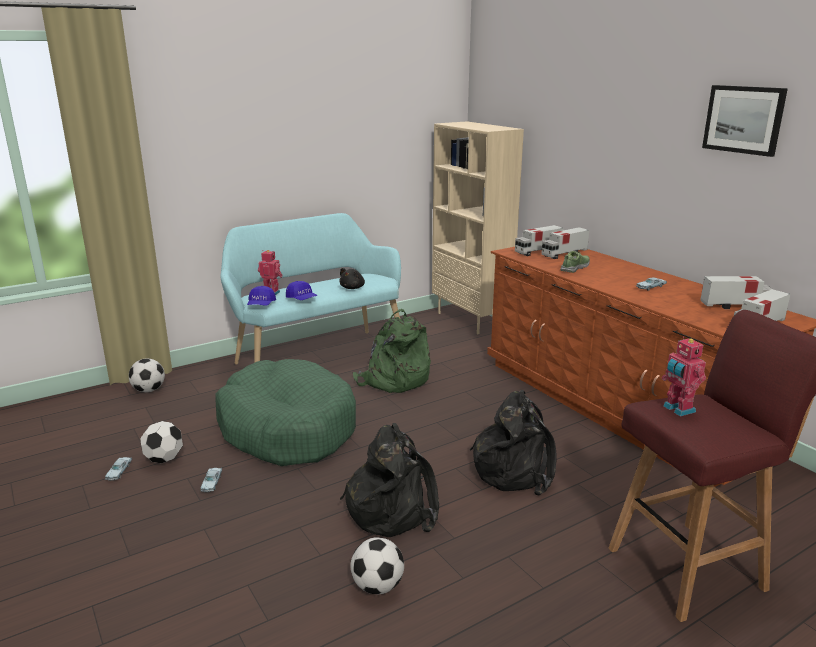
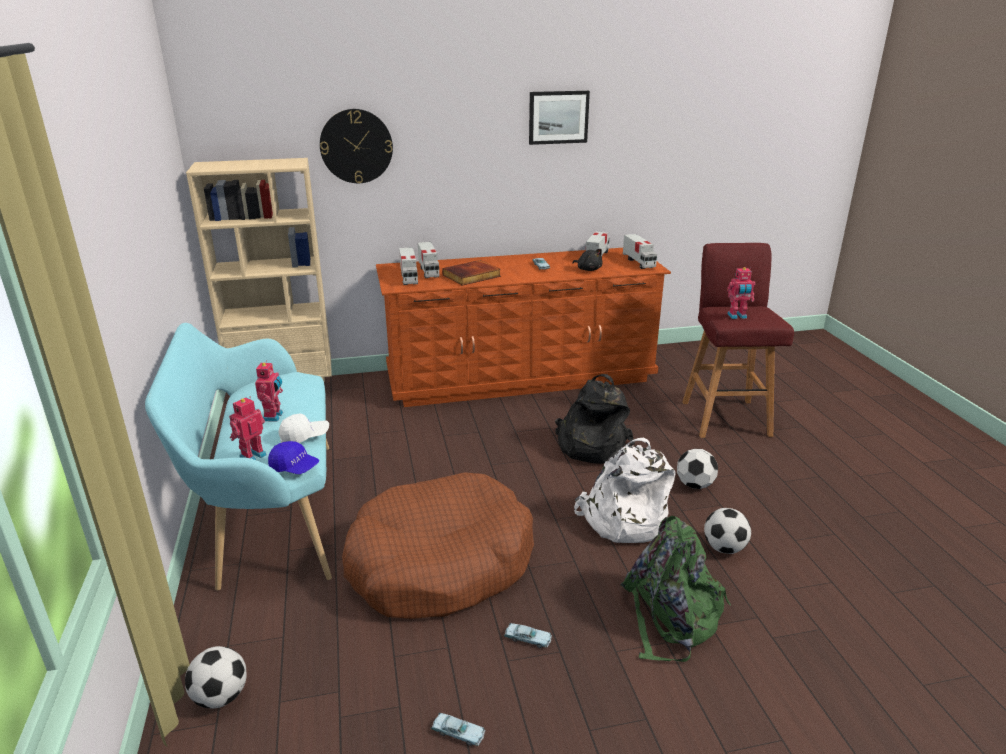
camera: 70 degrees left, 5 degrees up
football [140,421,183,463] -> football moved to [677,449,718,489]
green dog bed [215,359,356,466] -> brown dog bed [342,472,534,619]
blue cap [286,281,318,300] -> white cap [278,413,329,443]
black plush toy [339,268,365,289] -> black plush toy moved to [573,249,603,271]
black backpack [340,423,439,537] -> white backpack [574,438,675,543]
green backpack [353,309,431,393] -> green backpack moved to [620,516,731,662]
shoe [560,251,590,273] -> book [442,260,501,286]
none -> toy robot [255,360,283,422]
none -> wall clock [320,109,393,183]

